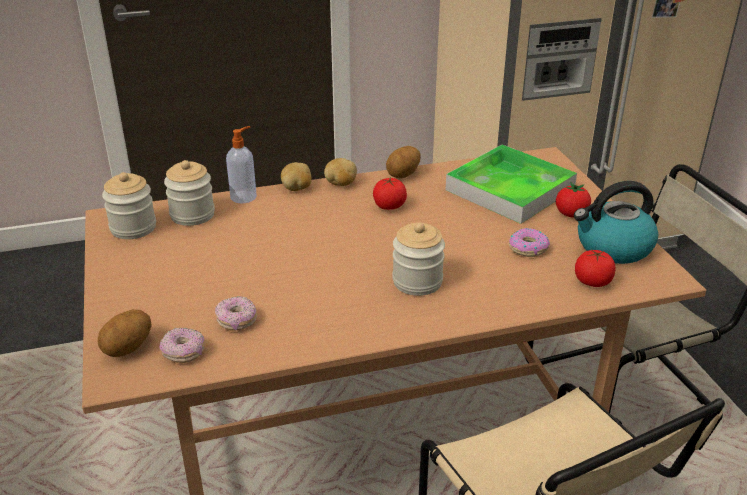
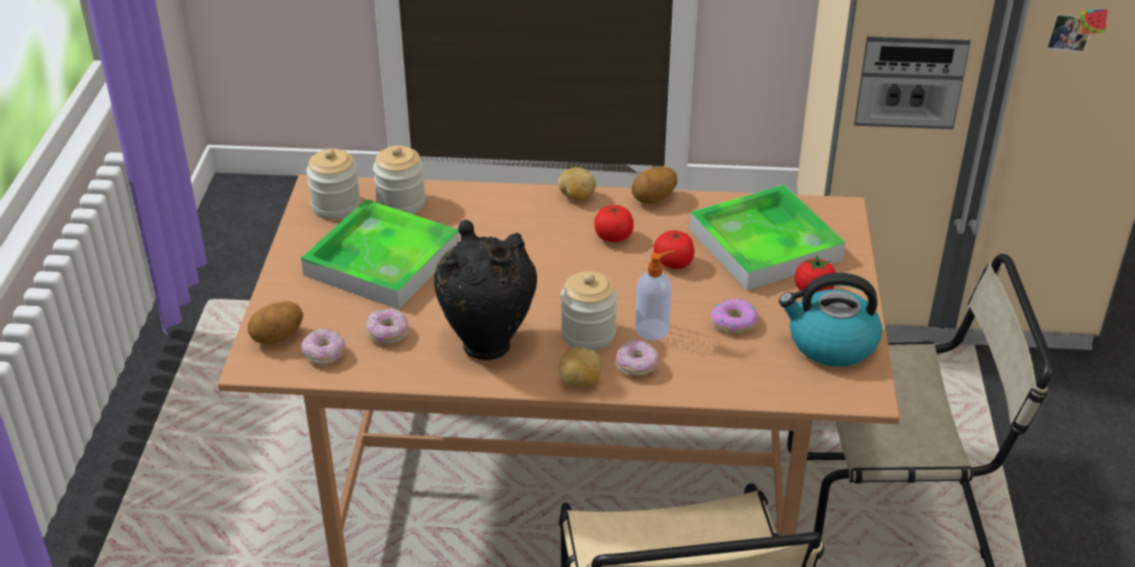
camera: 20 degrees right, 5 degrees up
soap dispenser [226,126,257,203] -> soap dispenser moved to [635,250,675,340]
potato [281,162,312,191] -> potato moved to [558,347,601,386]
tomato [575,249,615,287] -> tomato moved to [654,229,694,269]
none -> tray [301,199,460,310]
none -> black vase [434,220,537,360]
none -> donut [616,339,658,376]

